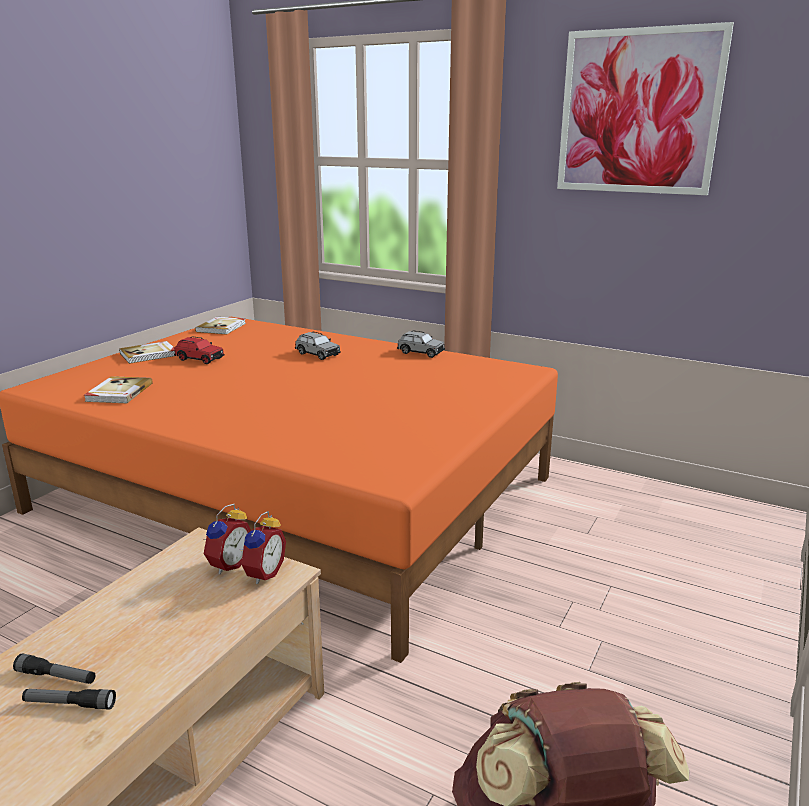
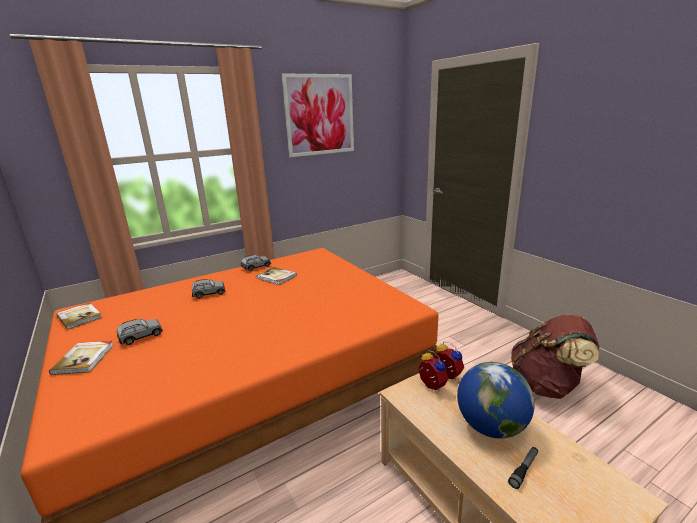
camera: 60 degrees left, 0 degrees up
flashlight [22,689,116,710] -> none
book [84,376,153,403] -> book moved to [257,267,297,285]
red toy car [174,336,224,364] -> grey toy car [116,319,163,345]
none -> globe [457,362,535,439]

